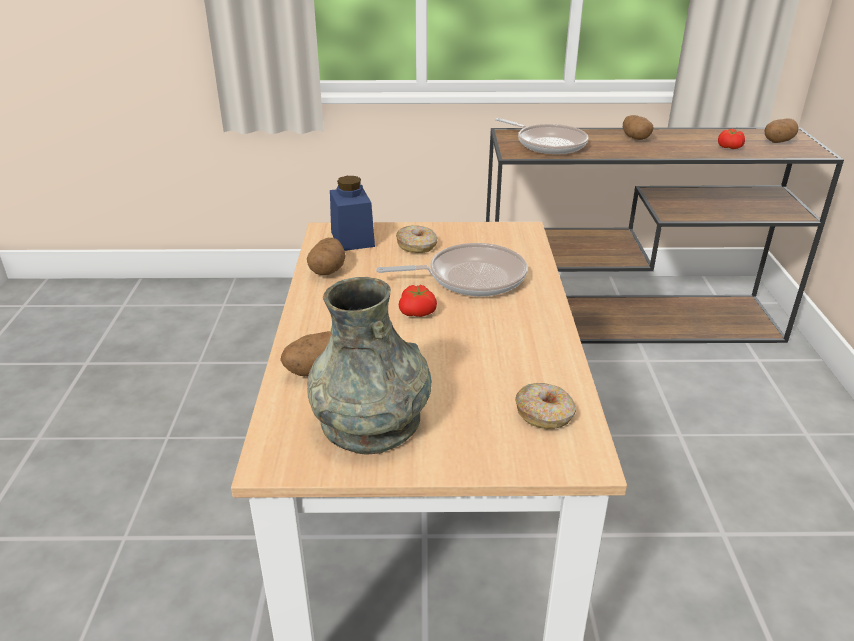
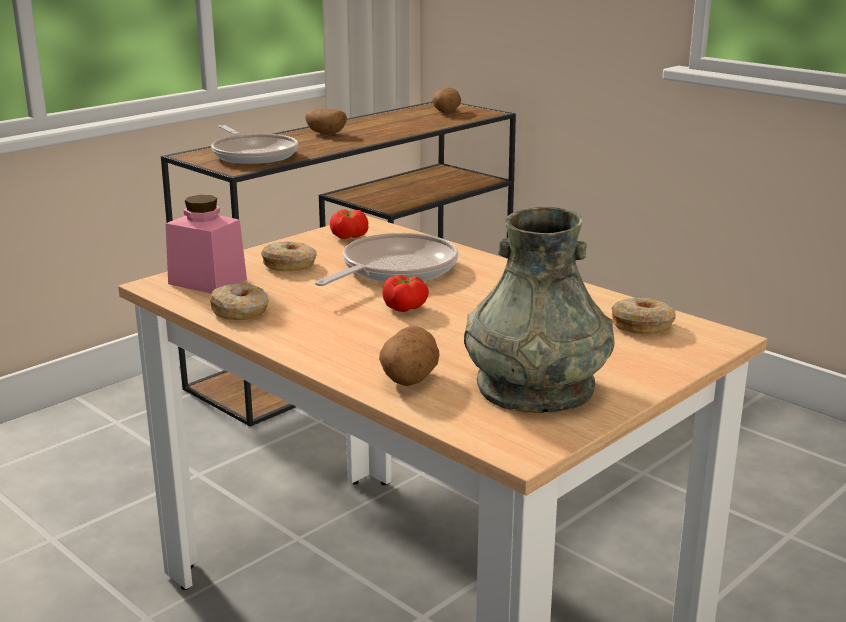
camera: 45 degrees left, 10 degrees down
potato [307,238,346,275] -> donut [209,283,269,320]
blue jar [330,176,375,251] -> pink jar [166,195,247,293]
frying pan [495,118,589,154] -> frying pan turned 60 degrees clockwise [211,125,298,164]
tomato [718,129,745,149] -> tomato moved to [330,209,369,239]

